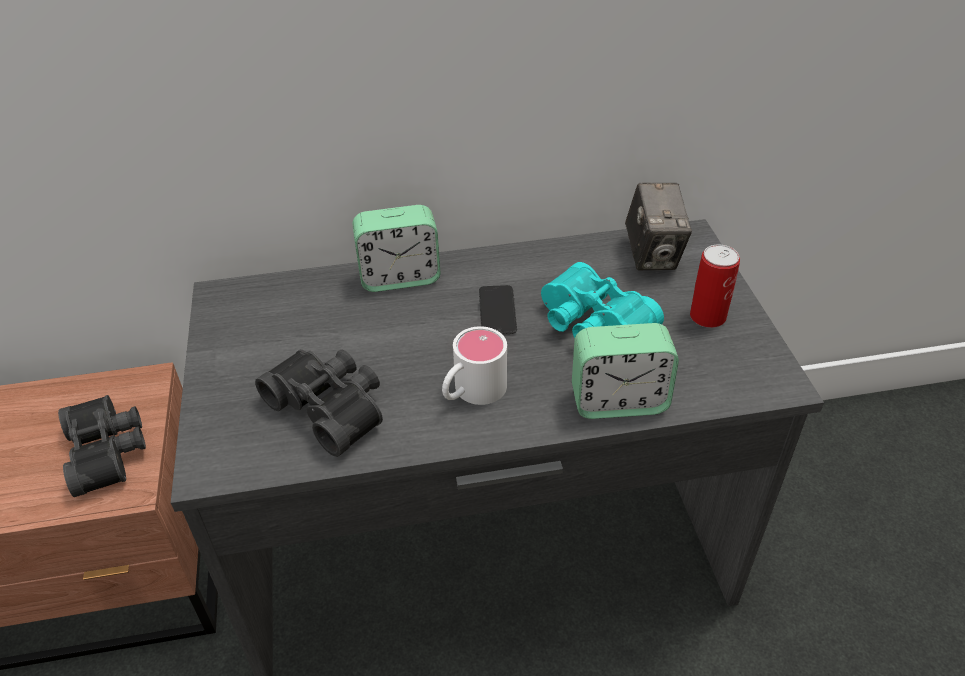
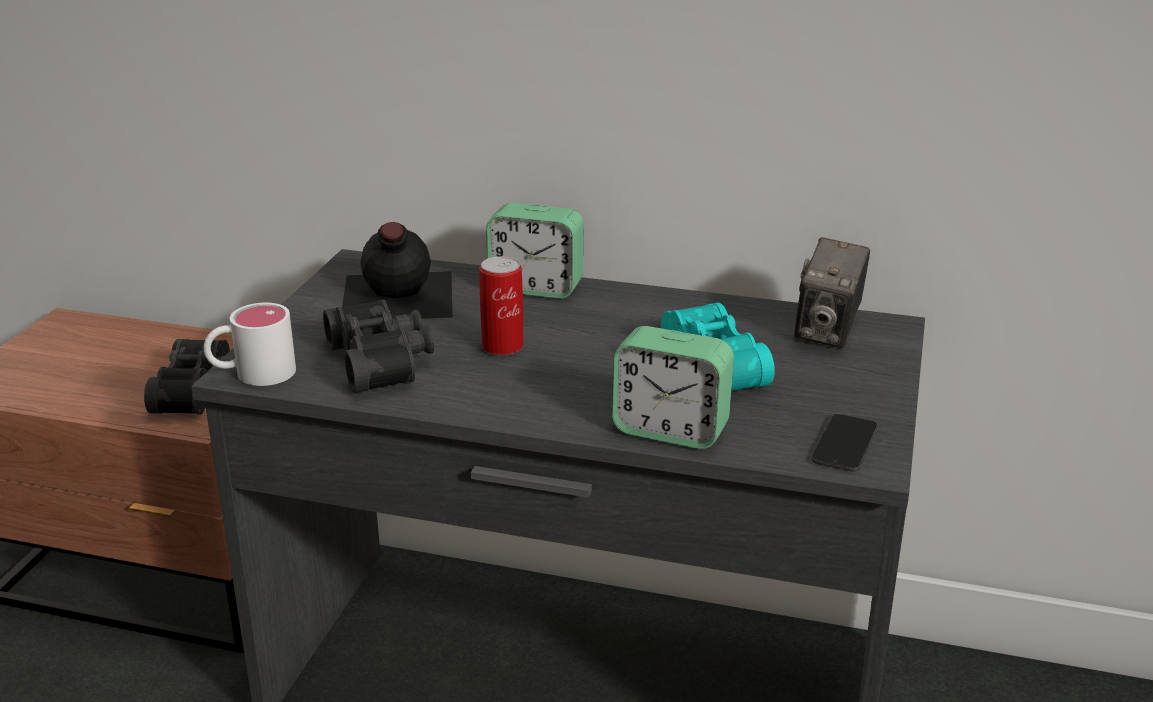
camera: 25 degrees right, 15 degrees down
white mug [442,326,507,405] -> white mug moved to [204,303,296,386]
phone [479,285,517,334] -> phone moved to [812,414,878,472]
can [690,244,740,328] -> can moved to [479,256,524,356]
none -> black bottle [342,222,452,319]

